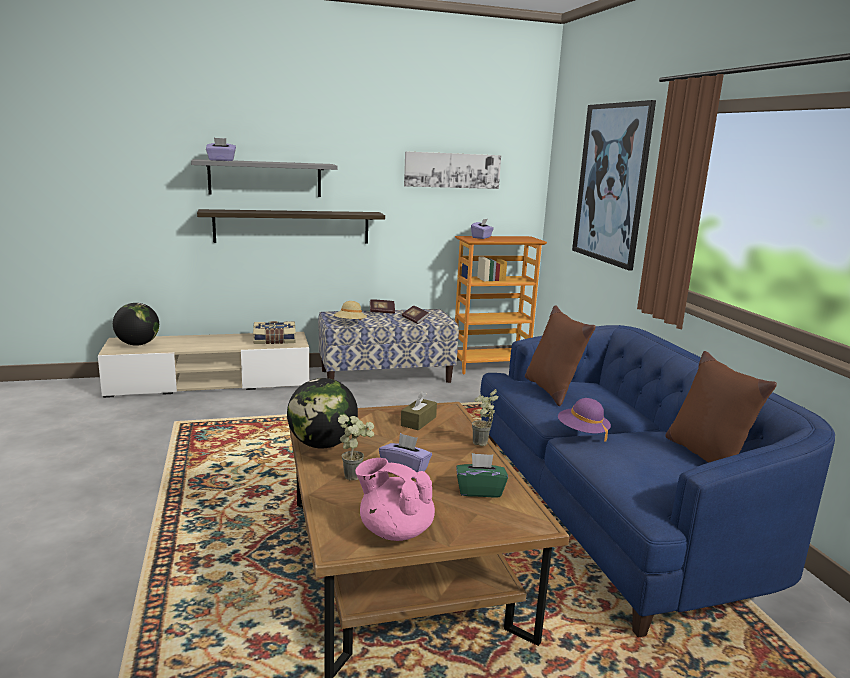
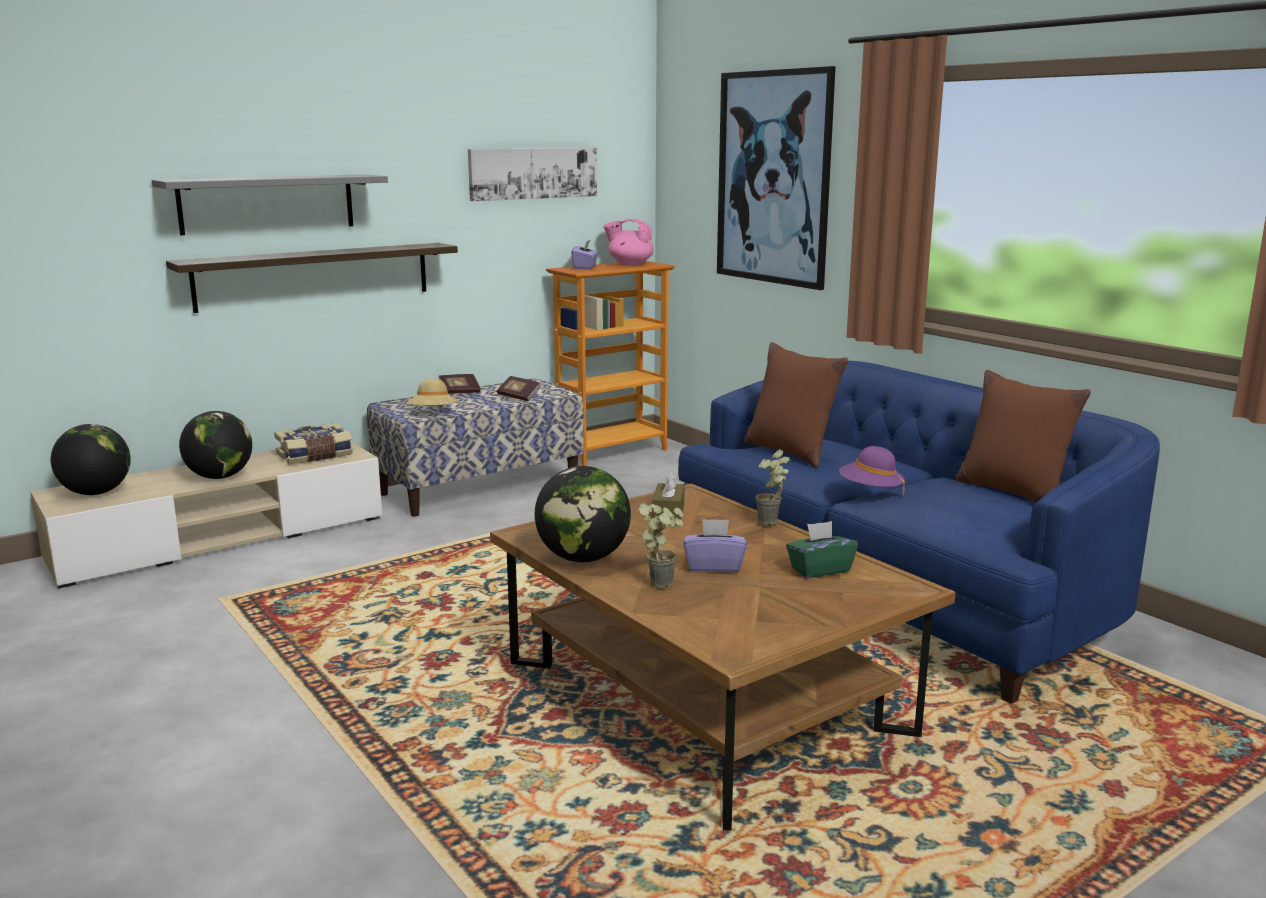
camera: 20 degrees left, 0 degrees up
purple tissue box [206,138,236,161] -> none
pink teapot [355,458,435,541] -> pink teapot moved to [603,219,654,266]
none -> globe [179,411,252,479]

